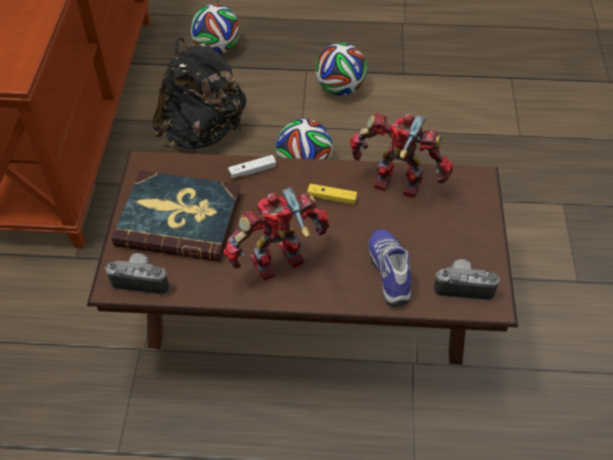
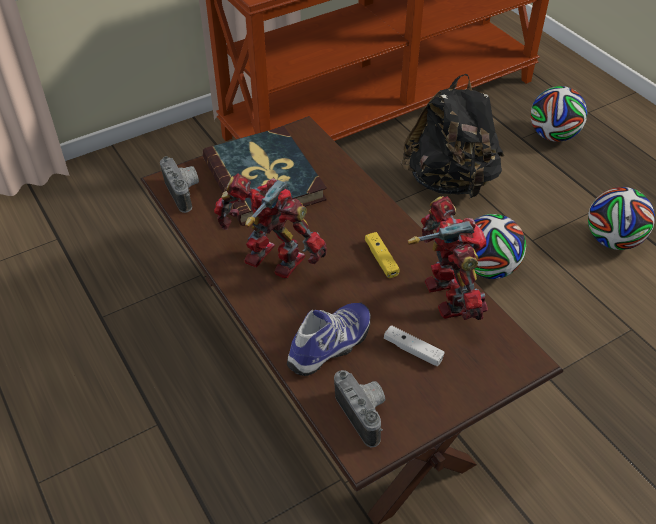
camera: 55 degrees right, 5 degrees down
white game controller [228,155,276,178] -> white game controller moved to [384,325,444,366]

